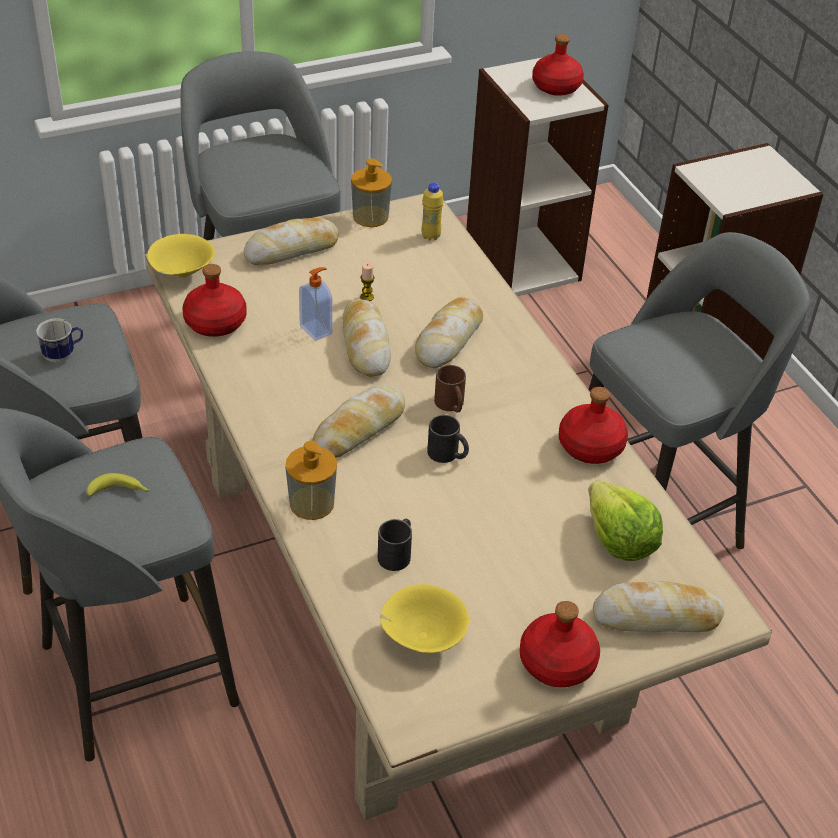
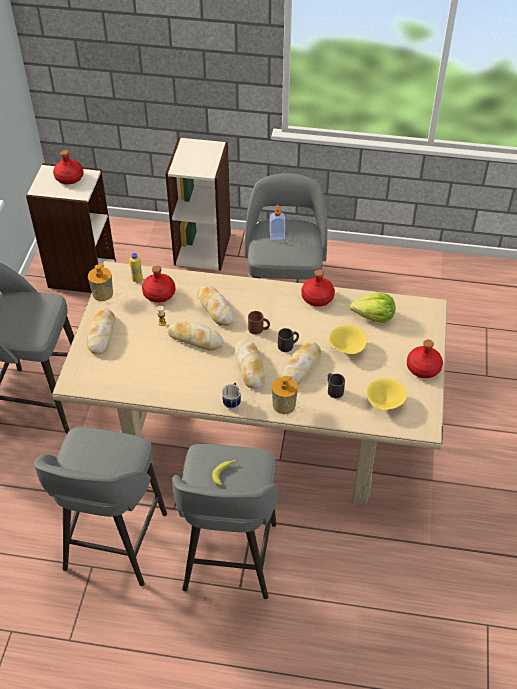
camera: 55 degrees left, 5 degrees up
mug [36,318,83,363] -> mug moved to [222,382,241,409]
yellow bowl [147,234,215,278] -> yellow bowl moved to [329,325,367,354]
red bottle [182,264,247,337] -> red bottle moved to [142,266,175,303]
soap dispenser [299,267,332,341] -> soap dispenser moved to [270,205,285,240]
bread [593,581,724,632] -> bread moved to [281,342,321,385]

